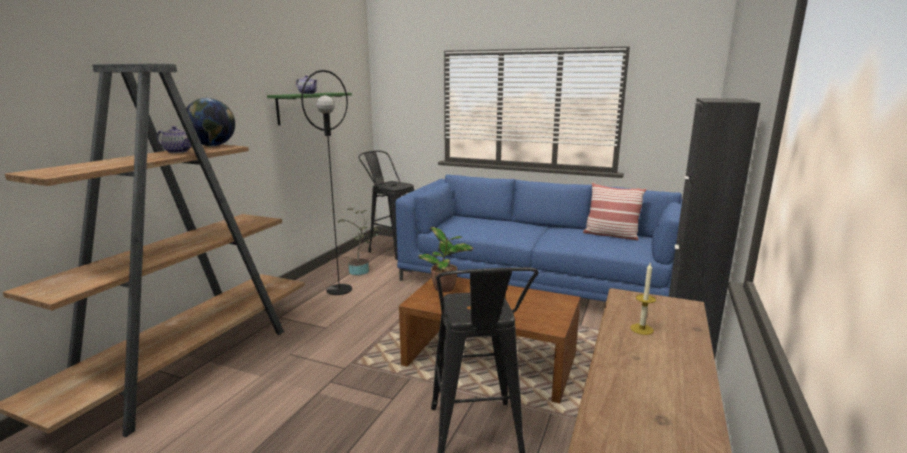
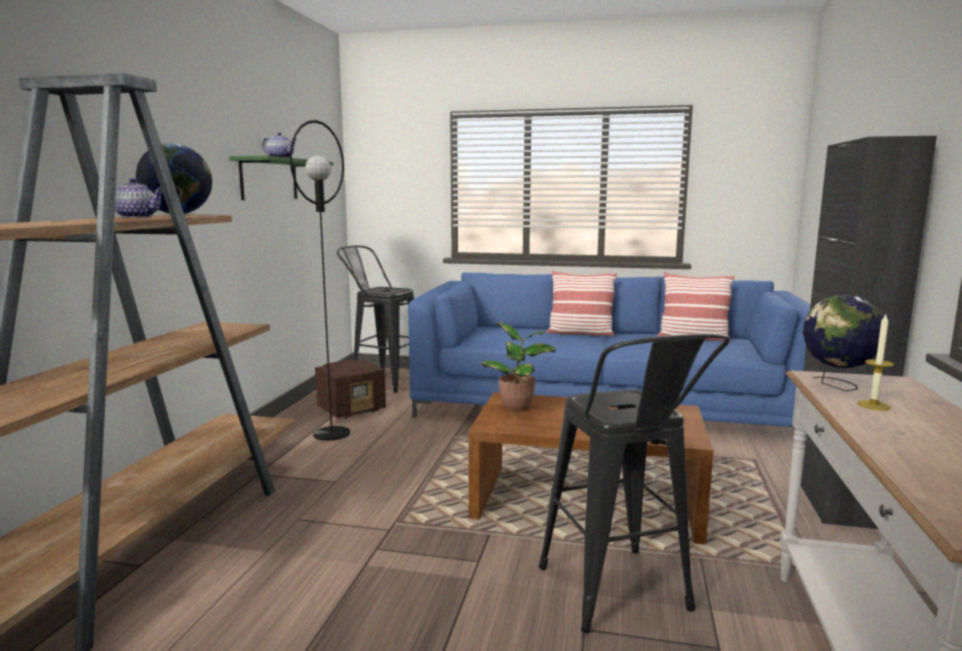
camera: 10 degrees left, 5 degrees down
potted plant [337,208,379,275] -> radio [315,359,386,419]
none -> pillow [547,270,617,336]
none -> globe [802,295,884,391]

